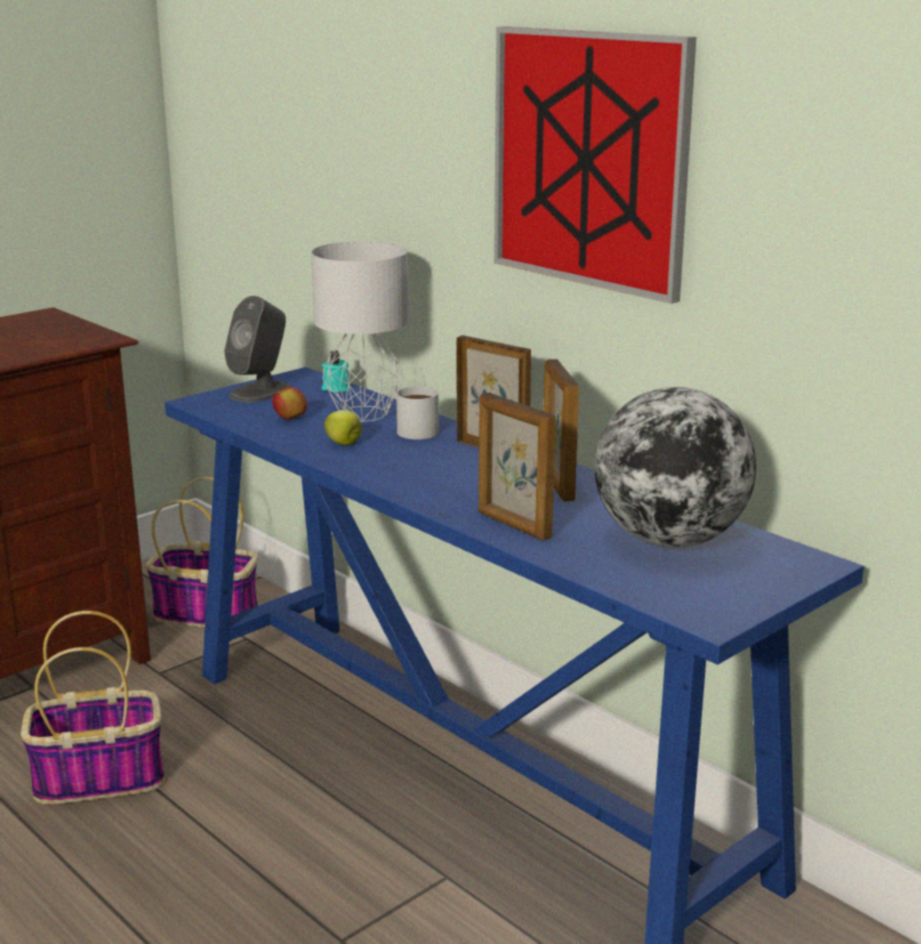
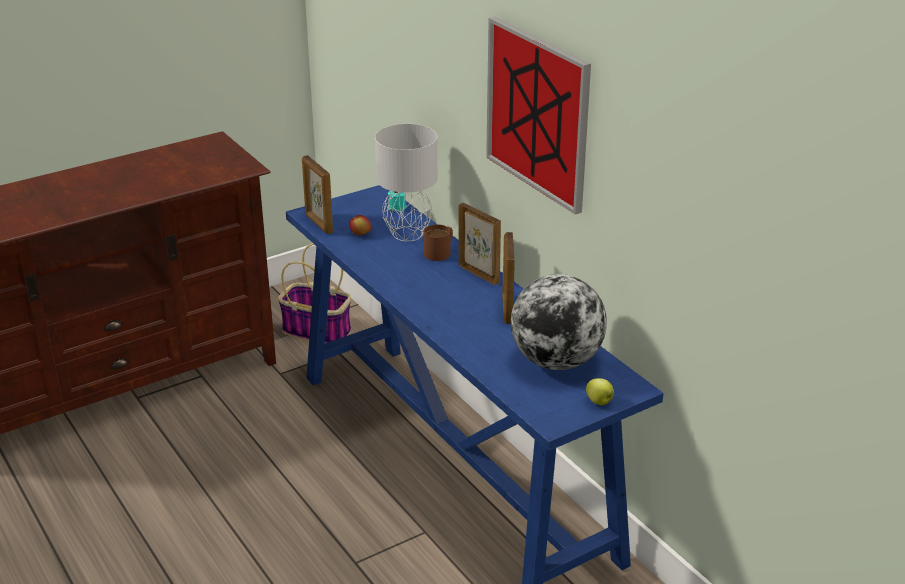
camera: 10 degrees right, 10 degrees up
basket [21,611,165,804] -> none
grey speaker [224,296,290,402] -> none
apple [325,410,362,445] -> apple moved to [586,378,614,405]
white mug [396,386,439,440] -> brown mug [423,224,453,261]
picture frame [478,393,556,541] -> picture frame moved to [302,155,333,234]

